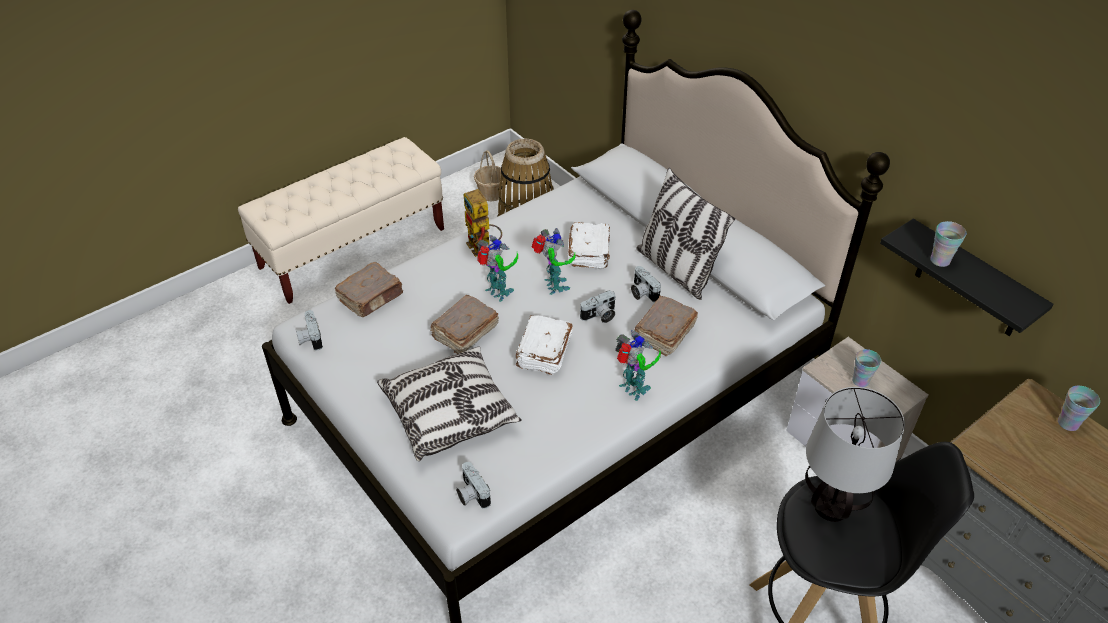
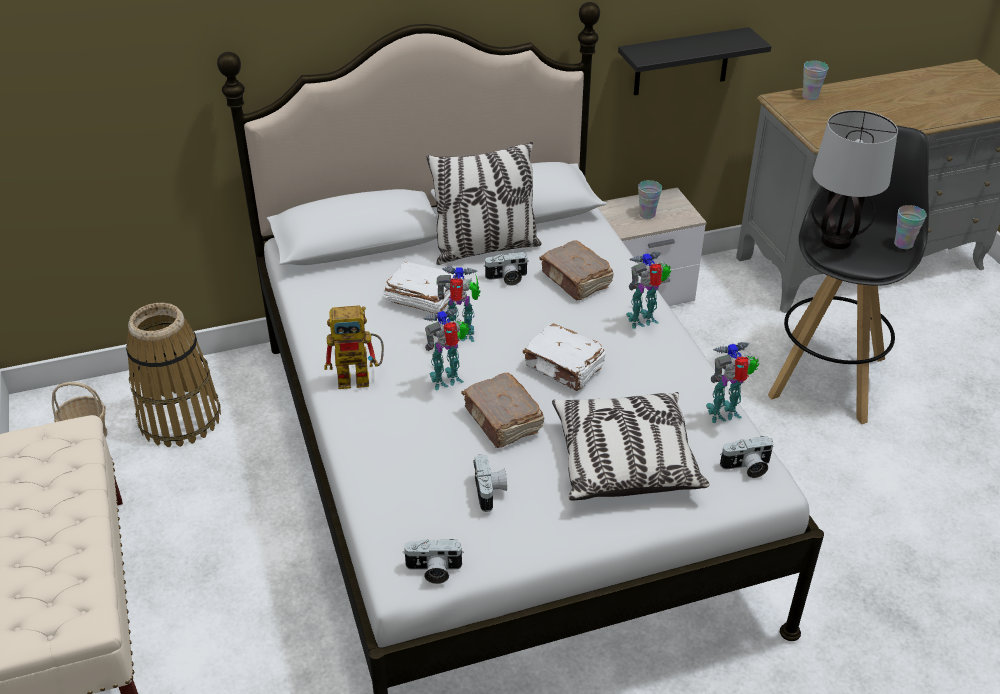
camera: 70 degrees left, 5 degrees down
brown book [335,262,403,317] -> none
camera [580,290,615,323] -> camera moved to [474,454,507,512]
cup [930,221,967,267] -> cup moved to [894,205,927,249]
none -> toy robot [706,342,760,423]

